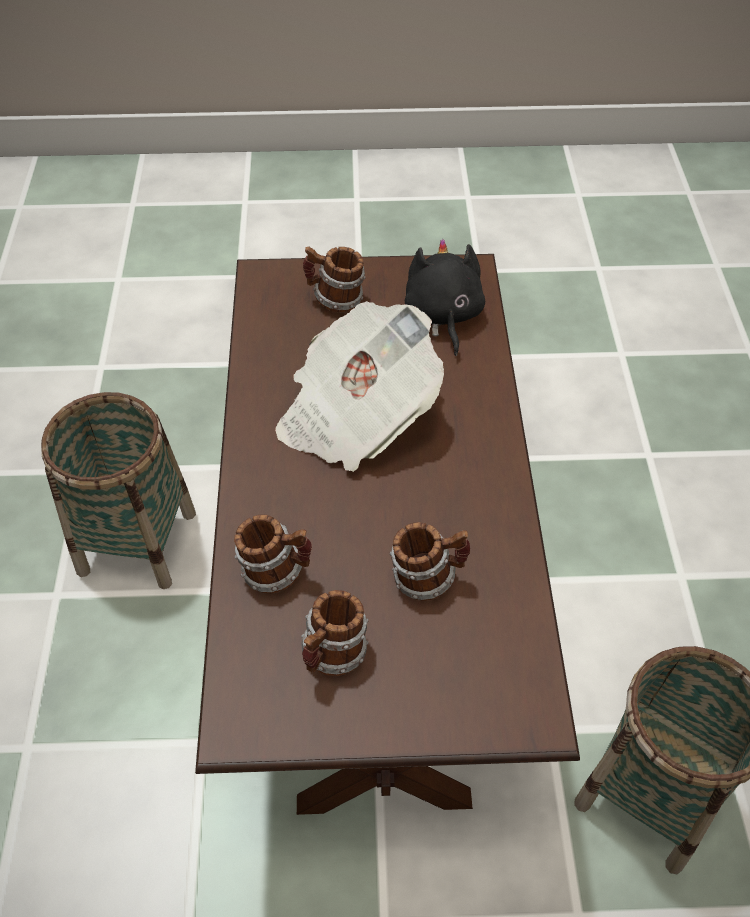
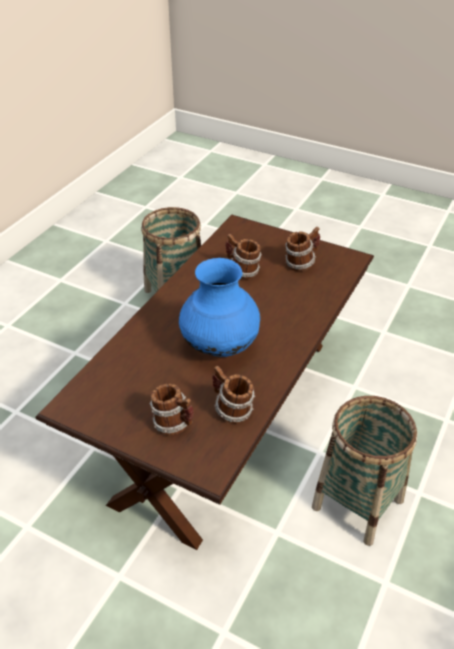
camera: 150 degrees left, 10 degrees down
mug [234,515,312,594] -> mug moved to [212,366,255,423]
newspaper [275,301,444,472] -> blue vase [179,258,260,357]
black plush toy [405,239,485,356] -> none

